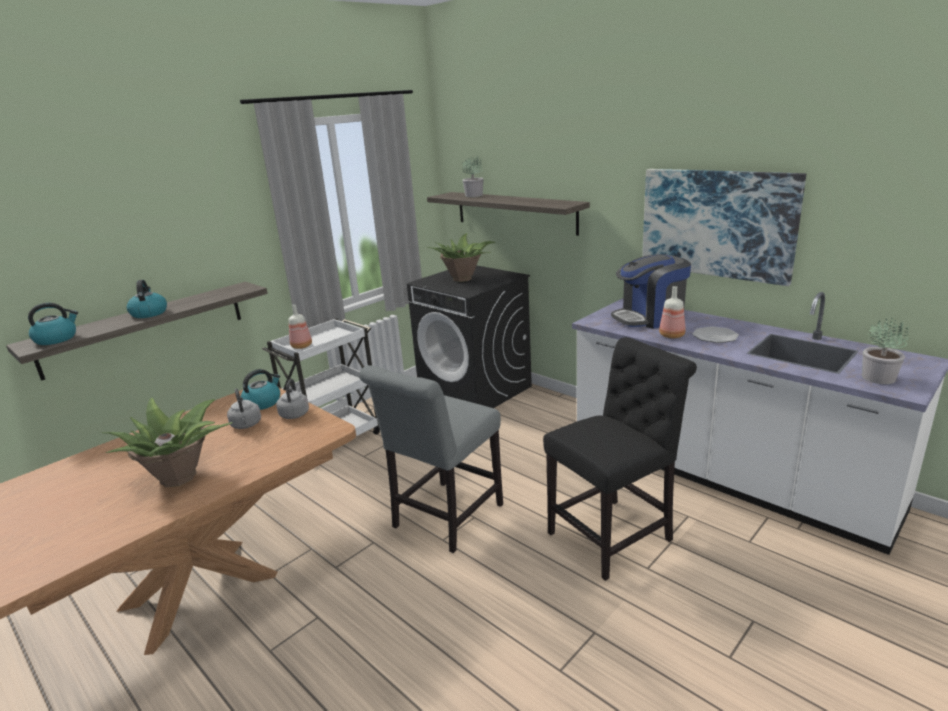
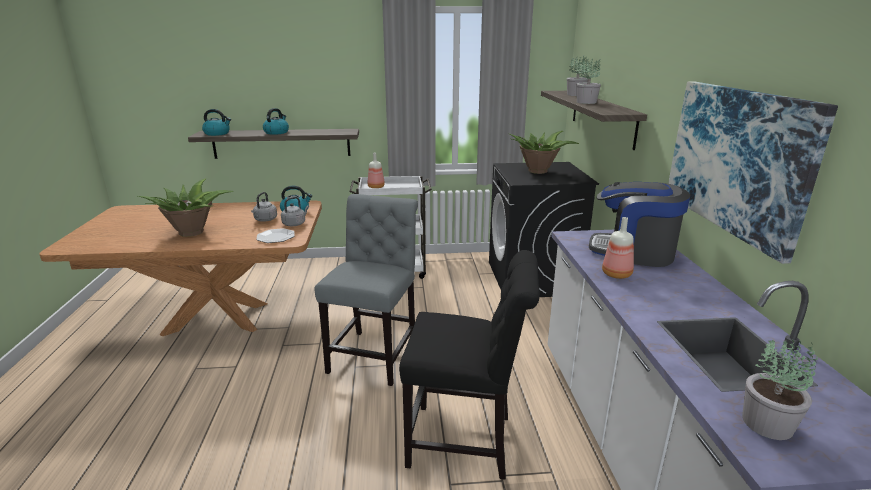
camera: 40 degrees right, 0 degrees up
grey chair [359,365,503,553] -> grey chair turned 120 degrees clockwise [314,194,418,386]
plate [692,326,739,343] -> plate moved to [256,228,294,243]
none -> potted plant [576,59,601,104]

